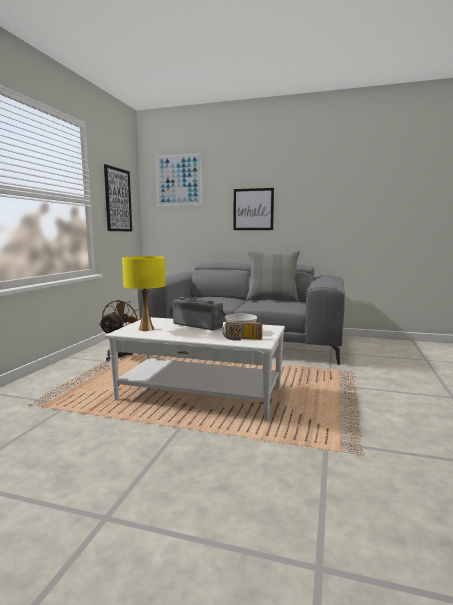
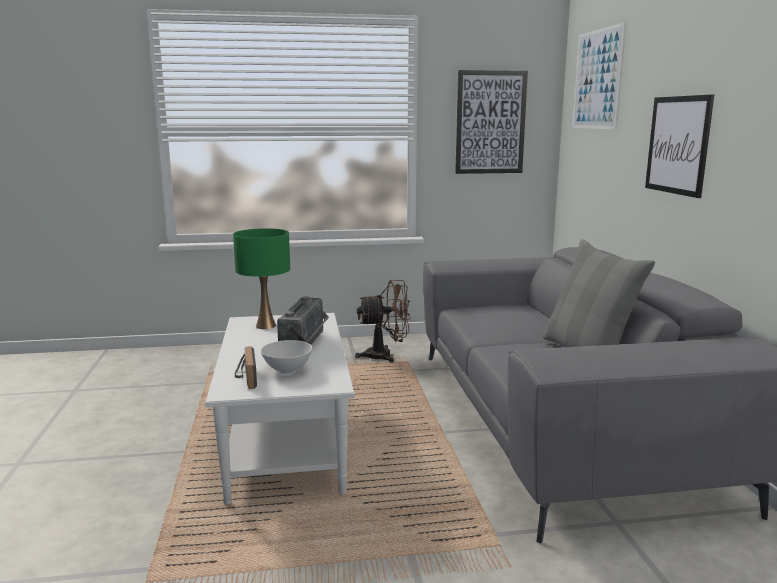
camera: 65 degrees right, 5 degrees up
yellow table lamp [122,256,165,331] -> green table lamp [233,228,290,329]

